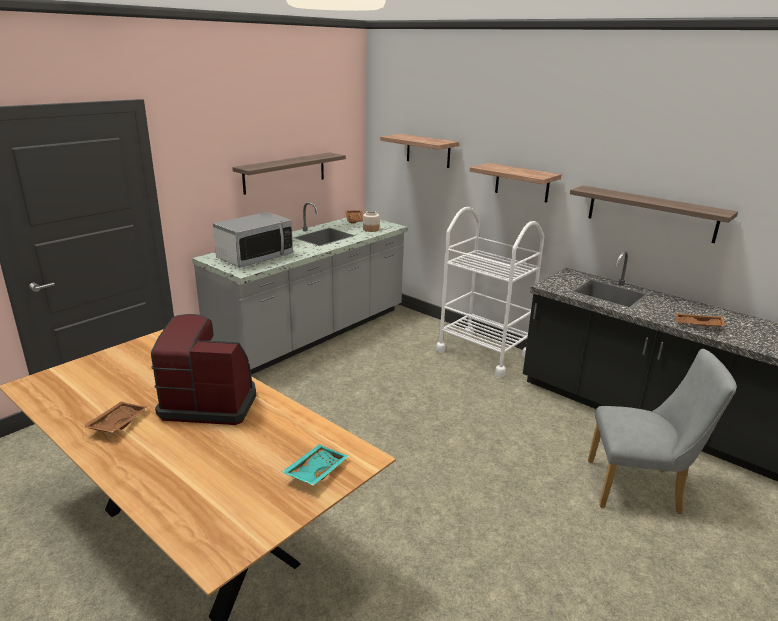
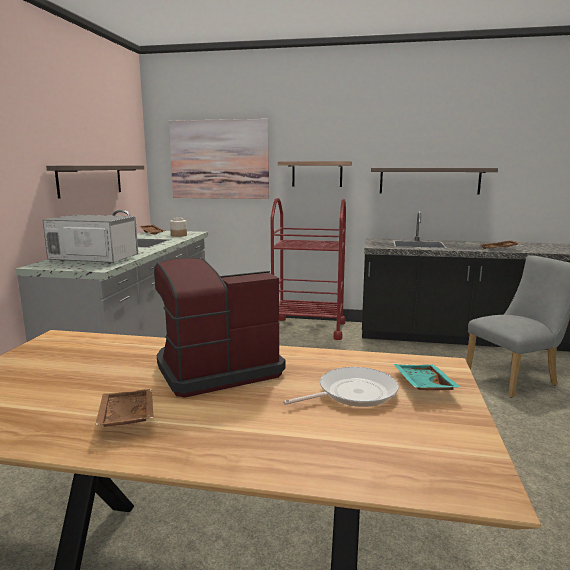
camera: 30 degrees left, 10 degrees down
microwave [213,212,293,268] -> microwave turned 90 degrees counterclockwise [43,215,138,264]
shelf [380,134,459,168] -> picture [169,119,269,199]
white cart [436,207,545,377] -> red cart [271,198,346,340]
none -> frying pan [283,367,399,407]

